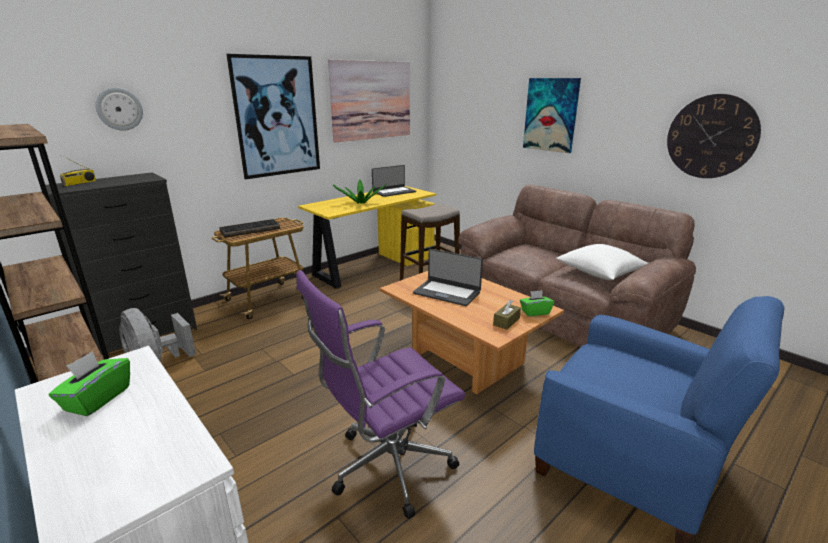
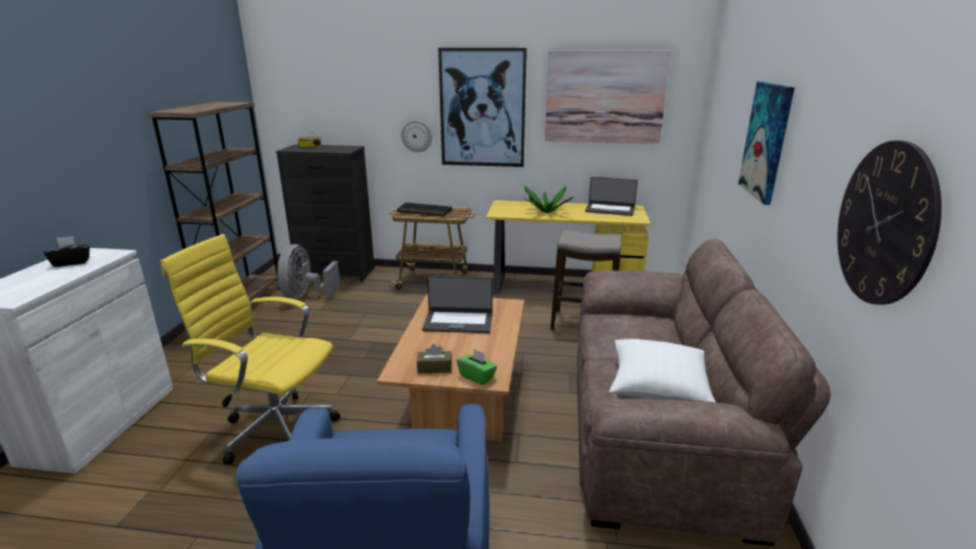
camera: 50 degrees right, 0 degrees up
green tissue box [49,351,130,416] -> black tissue box [43,236,90,267]
wall clock [95,87,143,131] -> wall clock moved to [401,120,432,152]
purple office chair [296,270,465,519] -> yellow office chair [160,234,340,465]
laptop [413,249,483,306] -> laptop turned 75 degrees counterclockwise [422,276,493,333]

